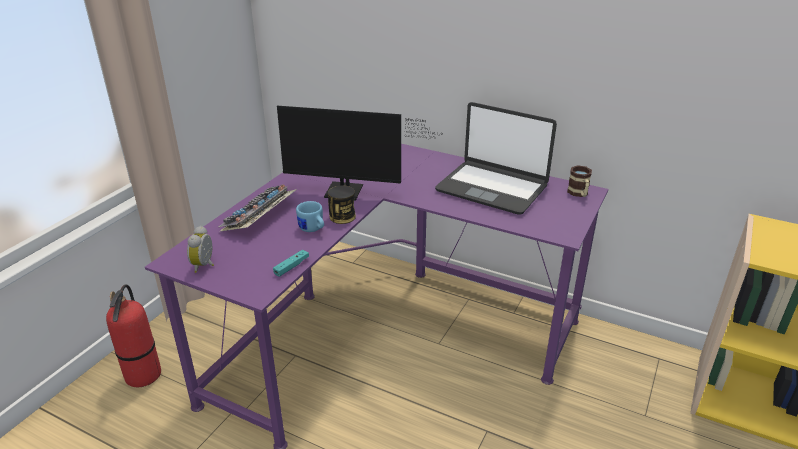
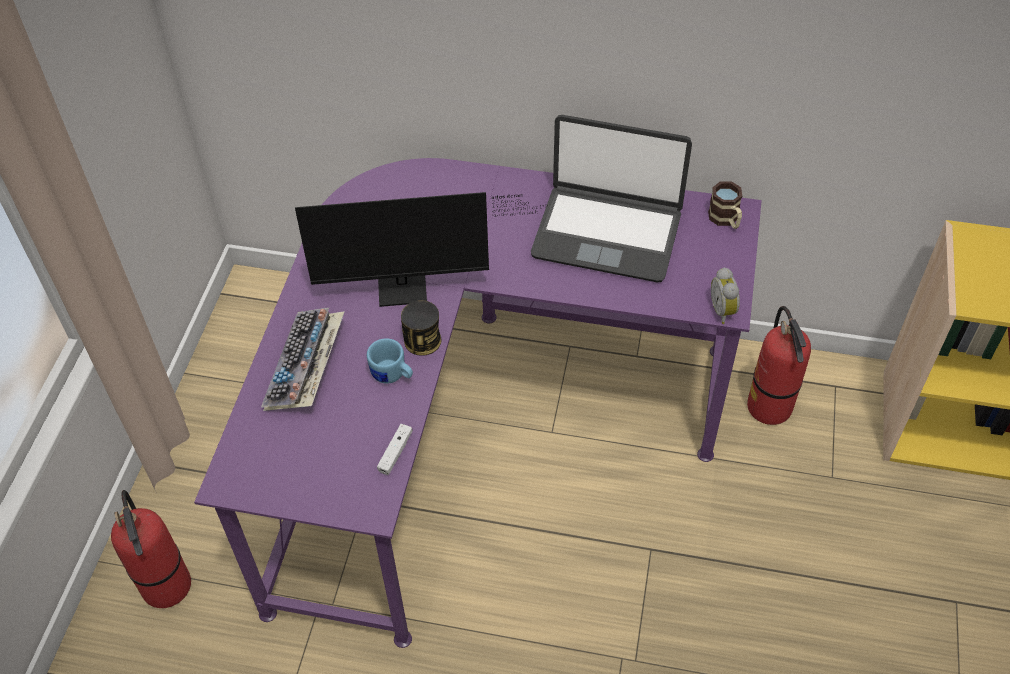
camera: 15 degrees left, 20 degrees up
alarm clock [187,226,214,273] -> alarm clock moved to [711,267,740,324]
turquoise game controller [273,250,309,277] -> white game controller [377,424,413,475]
none -> fire extinguisher [747,306,811,425]

